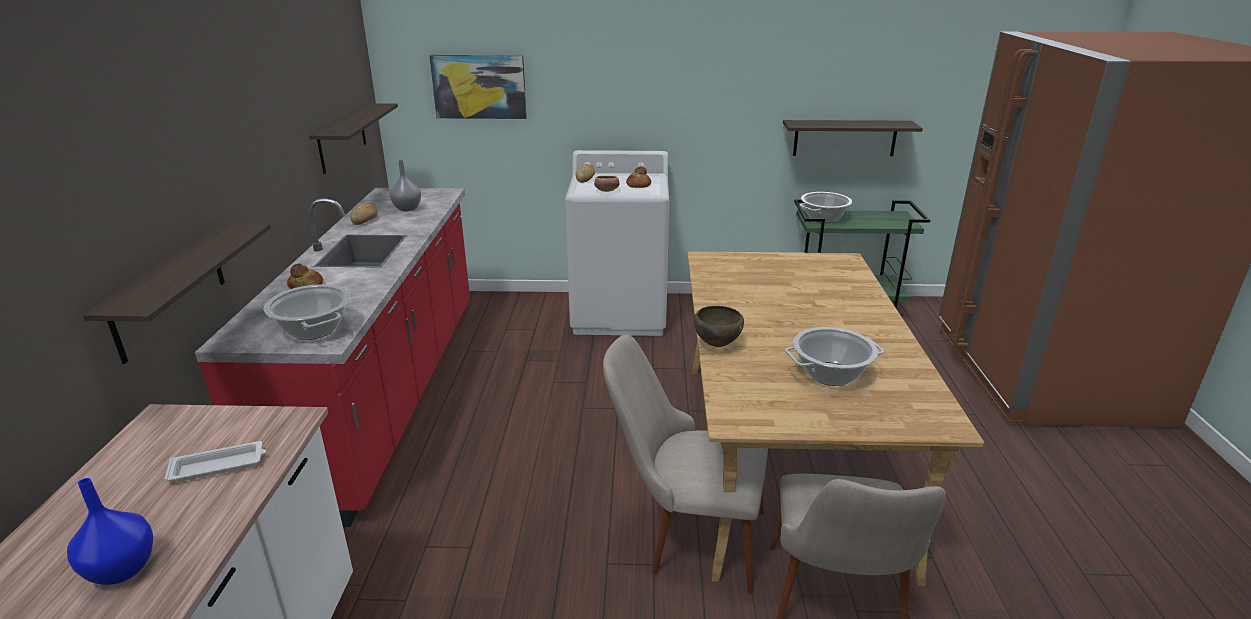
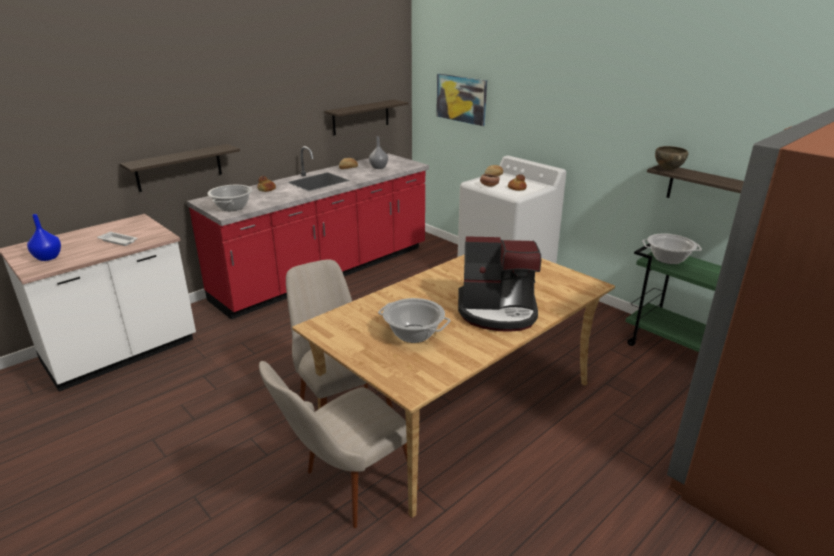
camera: 45 degrees right, 0 degrees up
brown bowl [694,306,744,347] -> brown bowl moved to [655,146,688,171]
none -> coffee machine [458,236,541,332]

